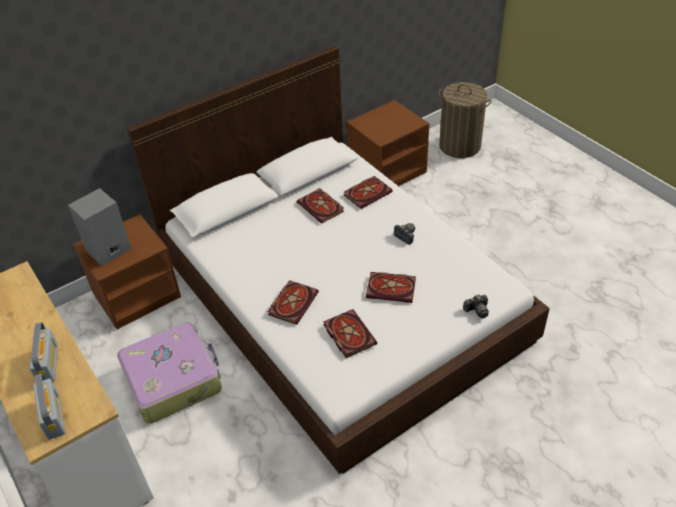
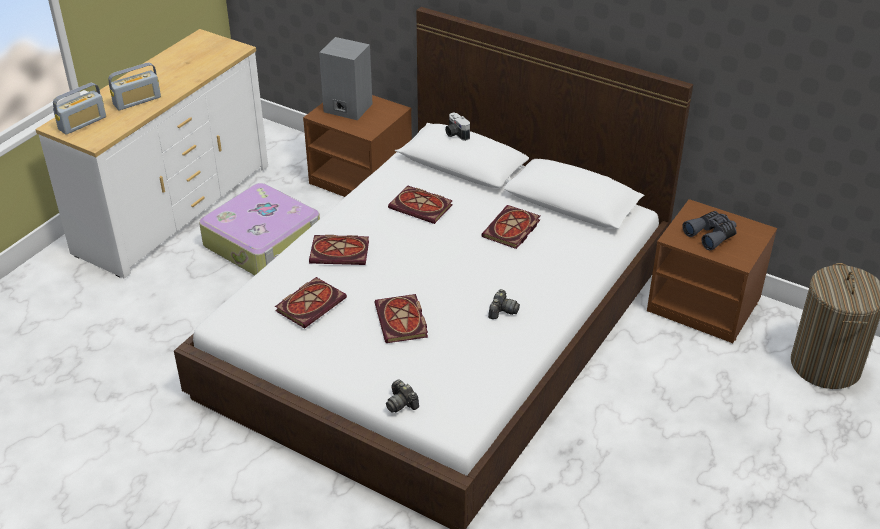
camera: 65 degrees right, 5 degrees down
book [344,176,393,209] -> book moved to [388,185,453,224]
none -> camera [445,112,470,141]
none -> grey binoculars [682,211,737,251]

